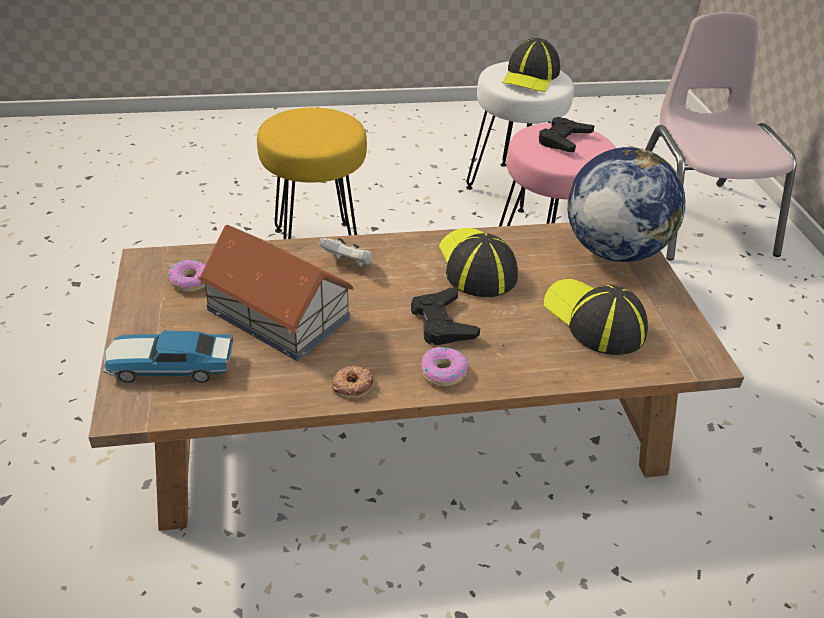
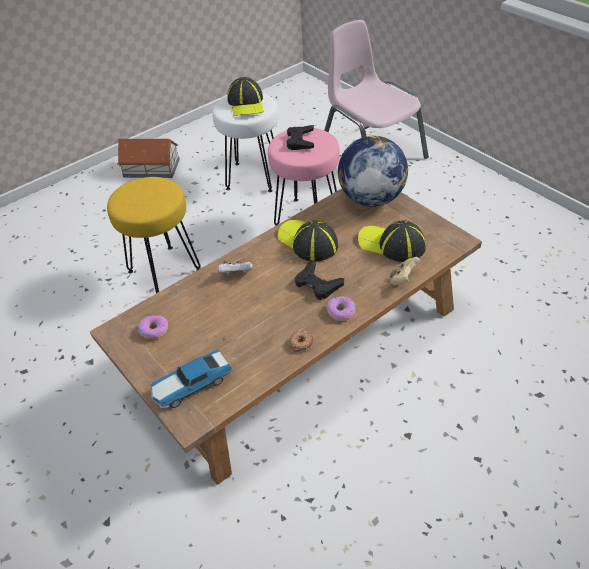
camera: 25 degrees left, 5 degrees up
toy house [197,225,354,361] -> toy house moved to [117,139,180,178]
none -> beige game controller [390,257,420,285]

